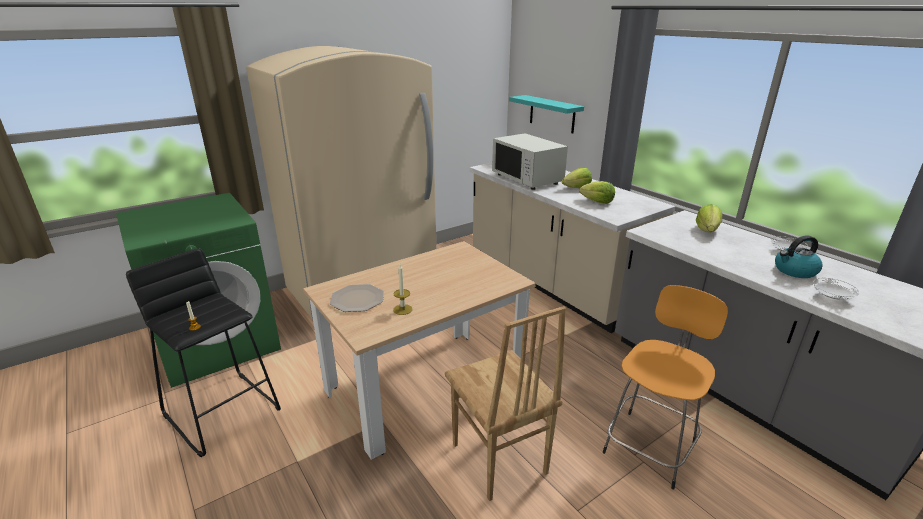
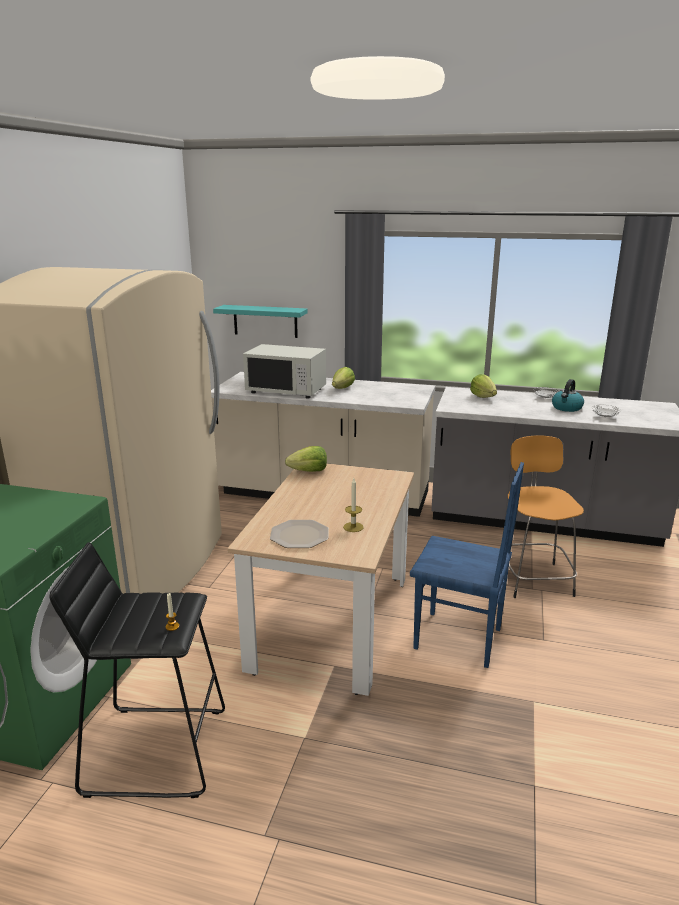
camera: 40 degrees left, 5 degrees down
brown chair [445,306,566,501] -> blue chair [410,462,524,668]
lettuce [579,181,615,204] -> lettuce moved to [285,446,327,472]

